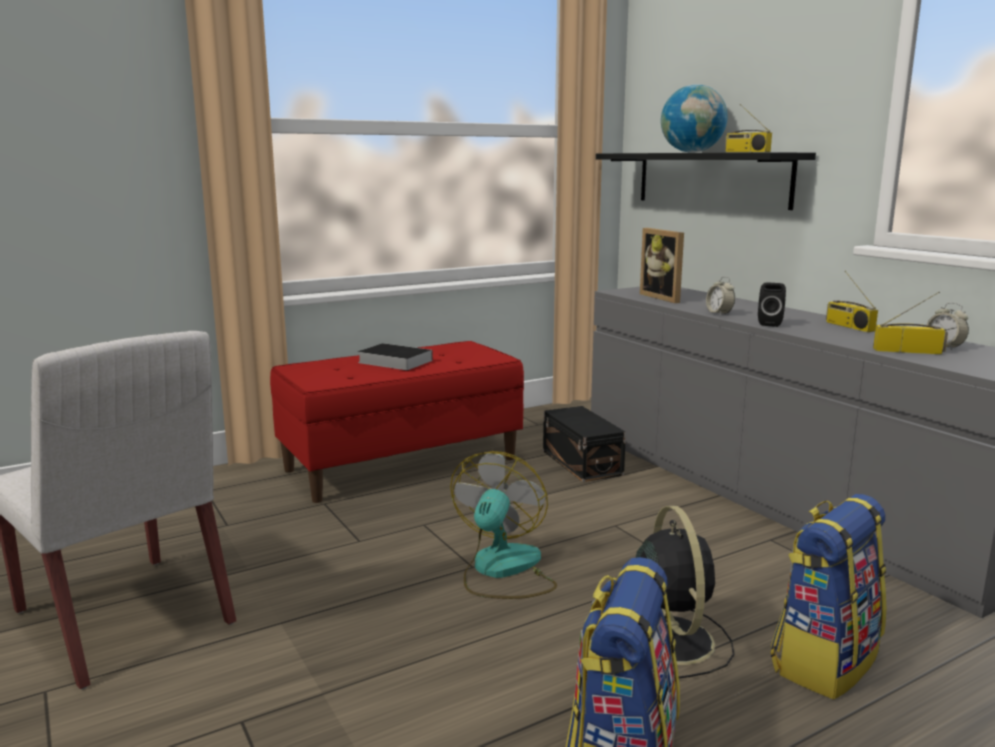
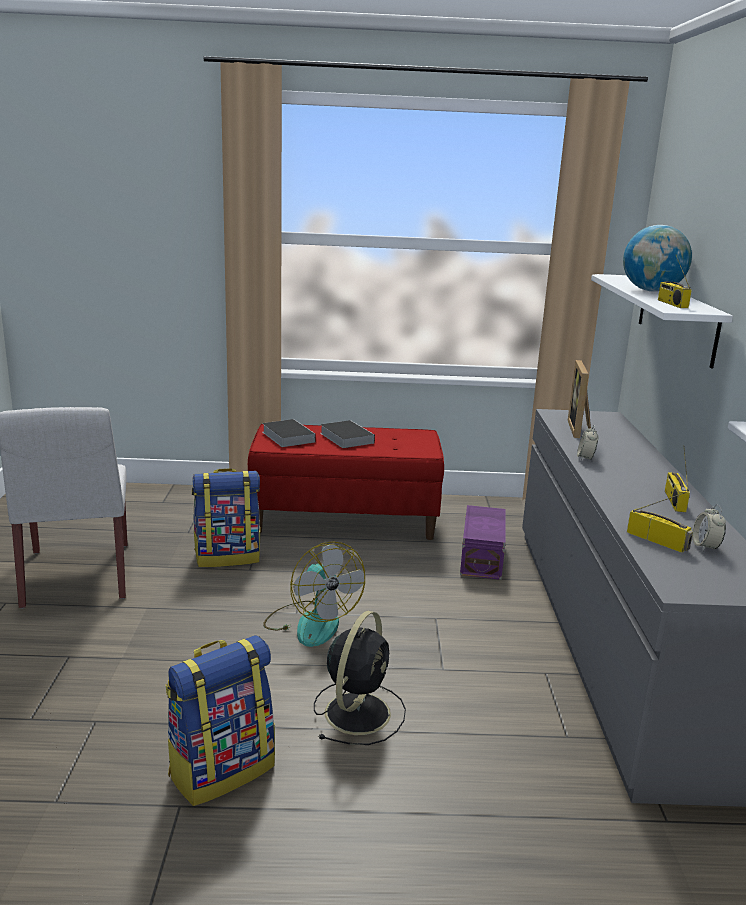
camera: 30 degrees right, 5 degrees up
fan [450,451,557,599] -> fan turned 105 degrees clockwise [263,541,365,647]
black storage box [543,406,626,482] -> purple storage box [460,505,506,580]
black shelf [596,152,816,210] -> white shelf [591,274,733,368]
black speaker [758,282,786,327] -> none
backpack [771,494,886,700] -> backpack moved to [192,468,260,567]
none -> book [262,419,316,447]

